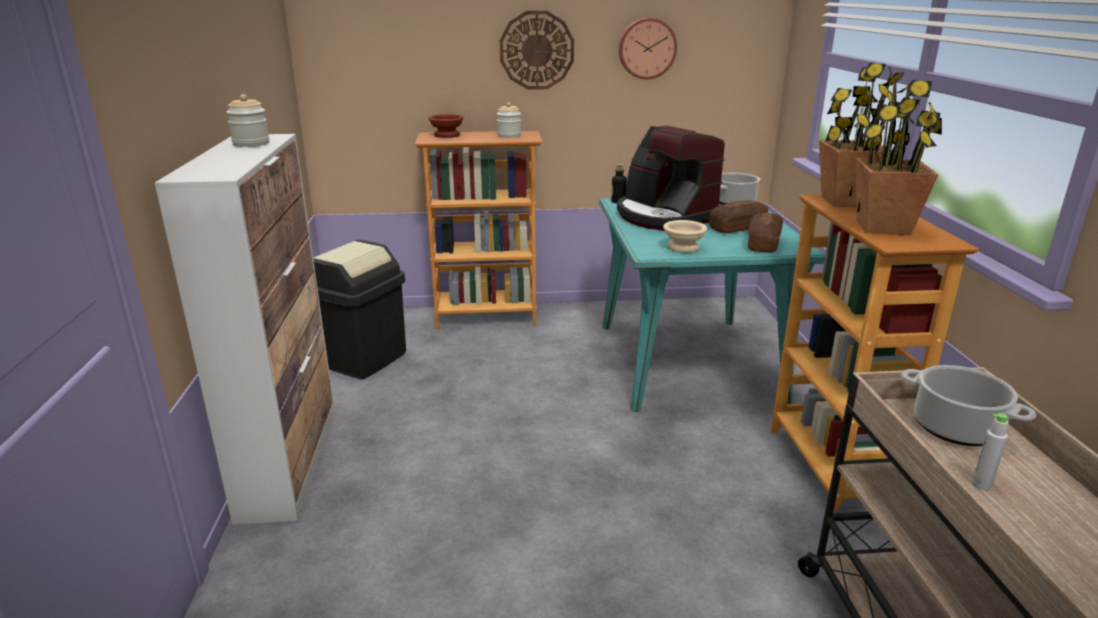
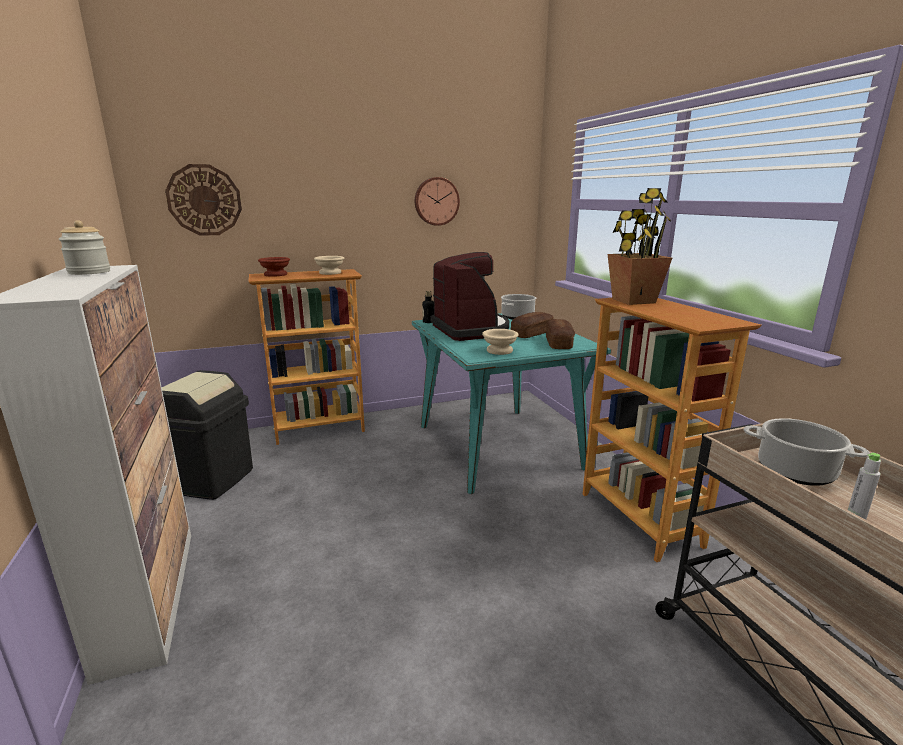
camera: 15 degrees left, 5 degrees down
jar [497,102,521,138] -> beige bowl [314,256,344,275]
wall clock [500,11,574,90] -> wall clock moved to [165,164,242,236]
coffee machine [617,125,725,231] -> coffee machine turned 150 degrees counterclockwise [430,252,509,341]
potted plant [855,72,942,235] -> none

